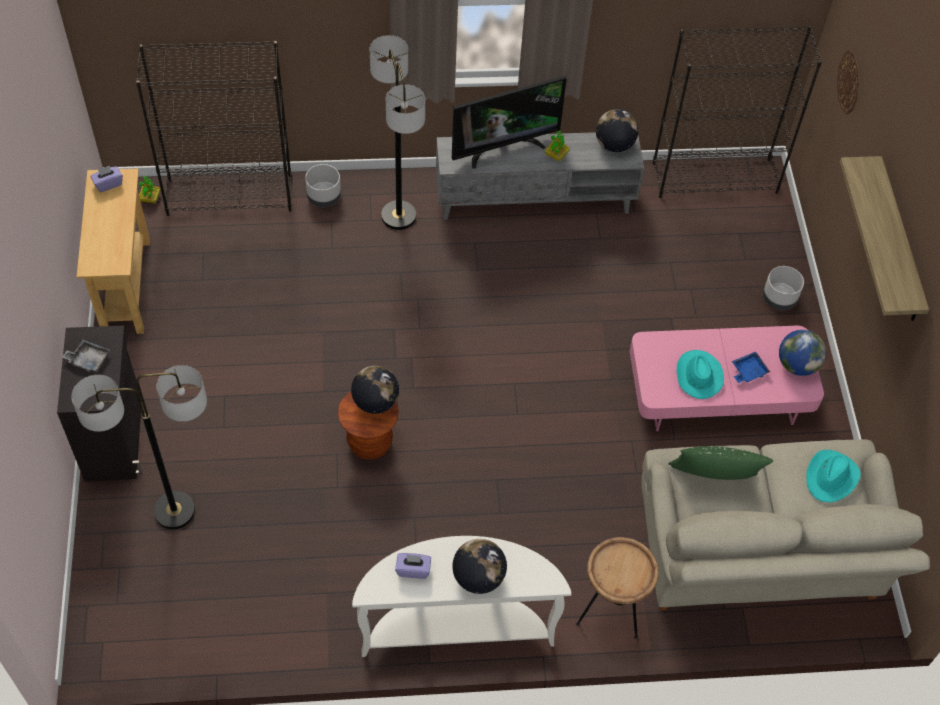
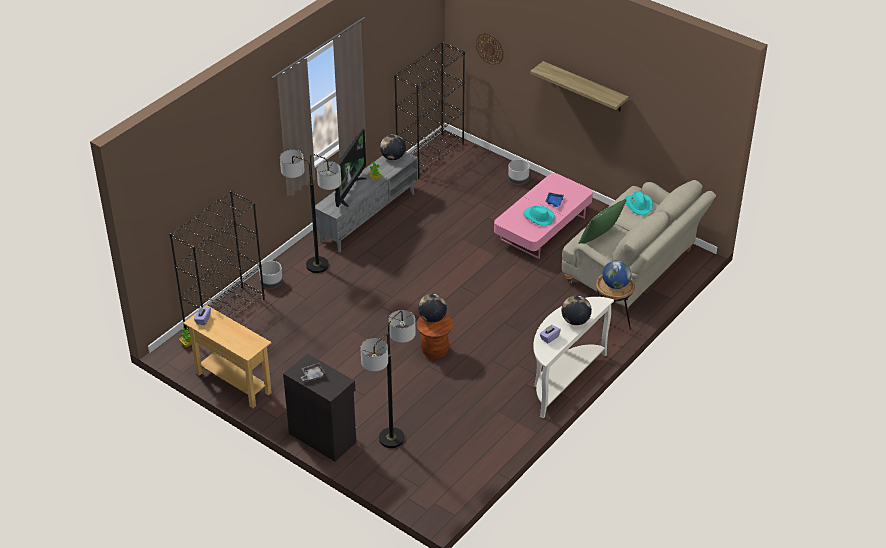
camera: 45 degrees left, 15 degrees down
globe [779,330,826,376] -> globe moved to [602,260,631,289]

